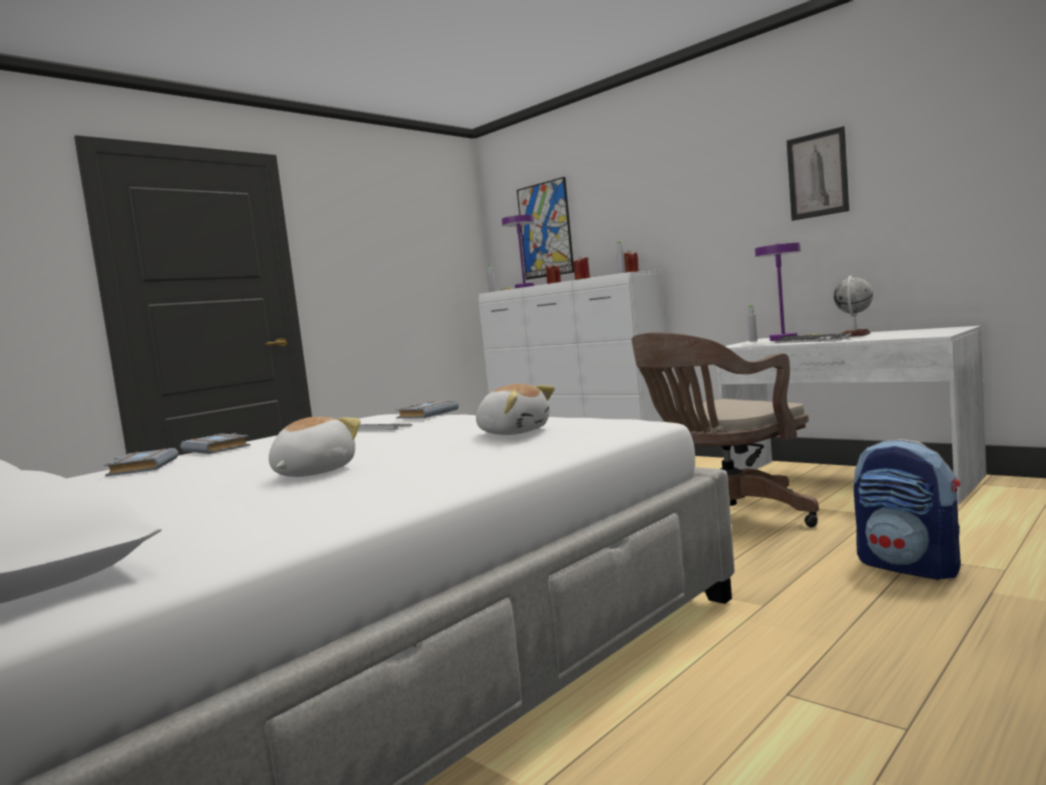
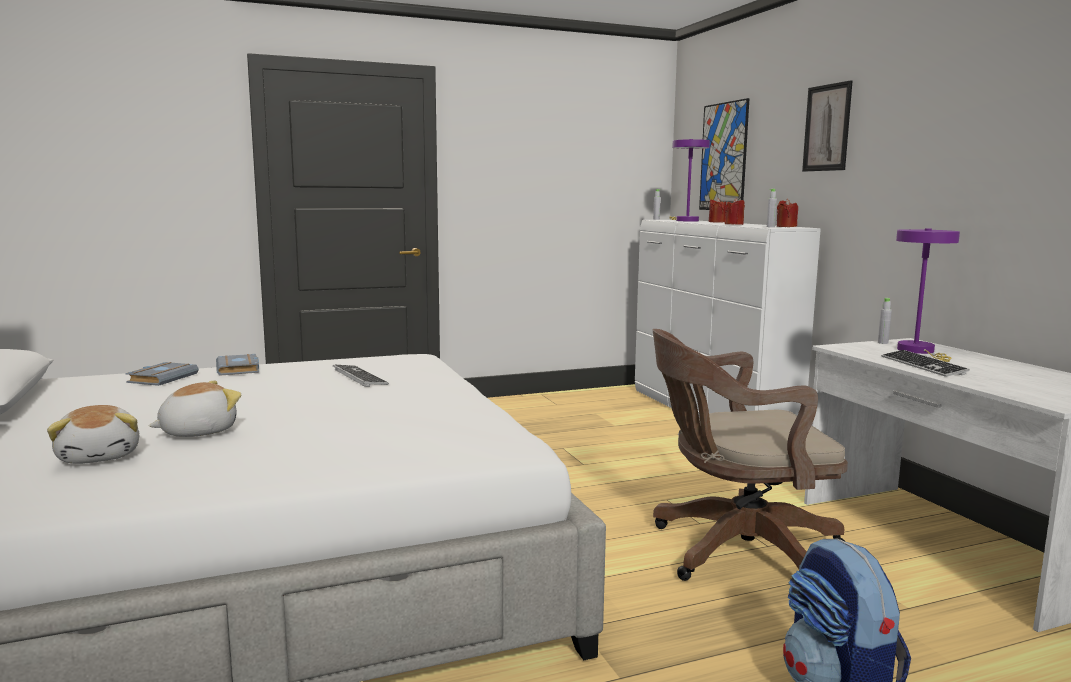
camera: 25 degrees right, 5 degrees up
grey book [395,400,459,419] -> none
plush toy [476,384,555,435] -> plush toy moved to [47,405,139,464]
picture [787,126,849,221] -> picture moved to [802,80,853,171]
globe [834,275,873,337] -> none

